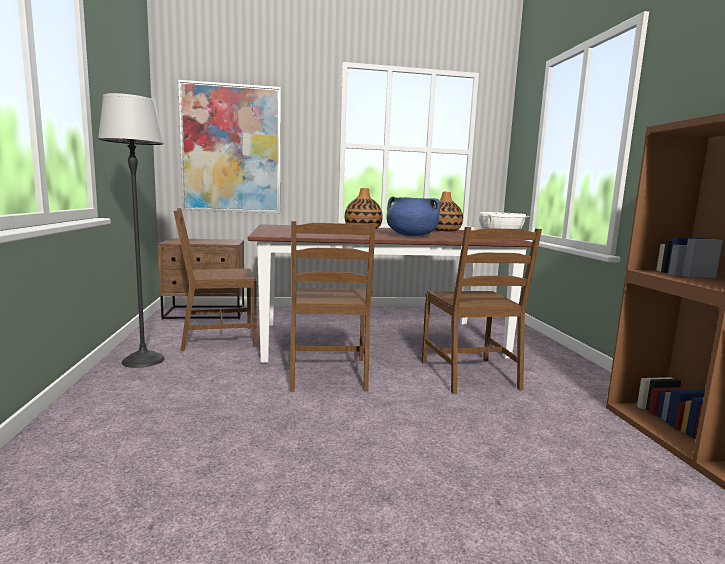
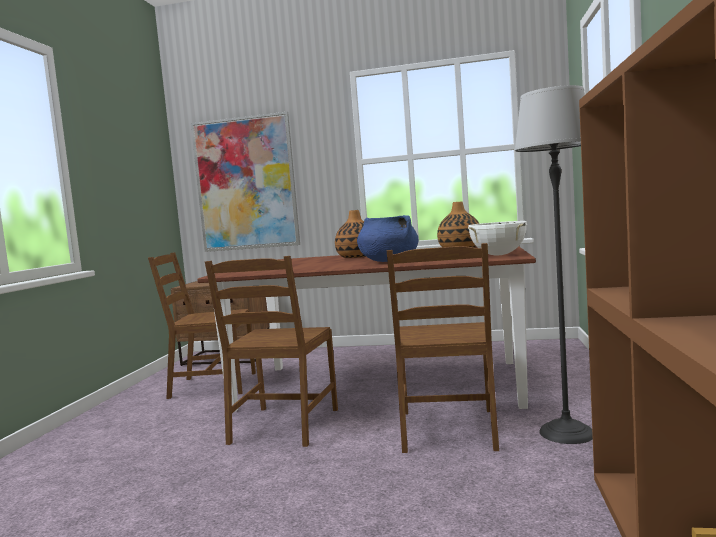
camera: 20 degrees right, 5 degrees down
floor lamp [98,93,165,368] -> floor lamp moved to [515,85,593,444]

